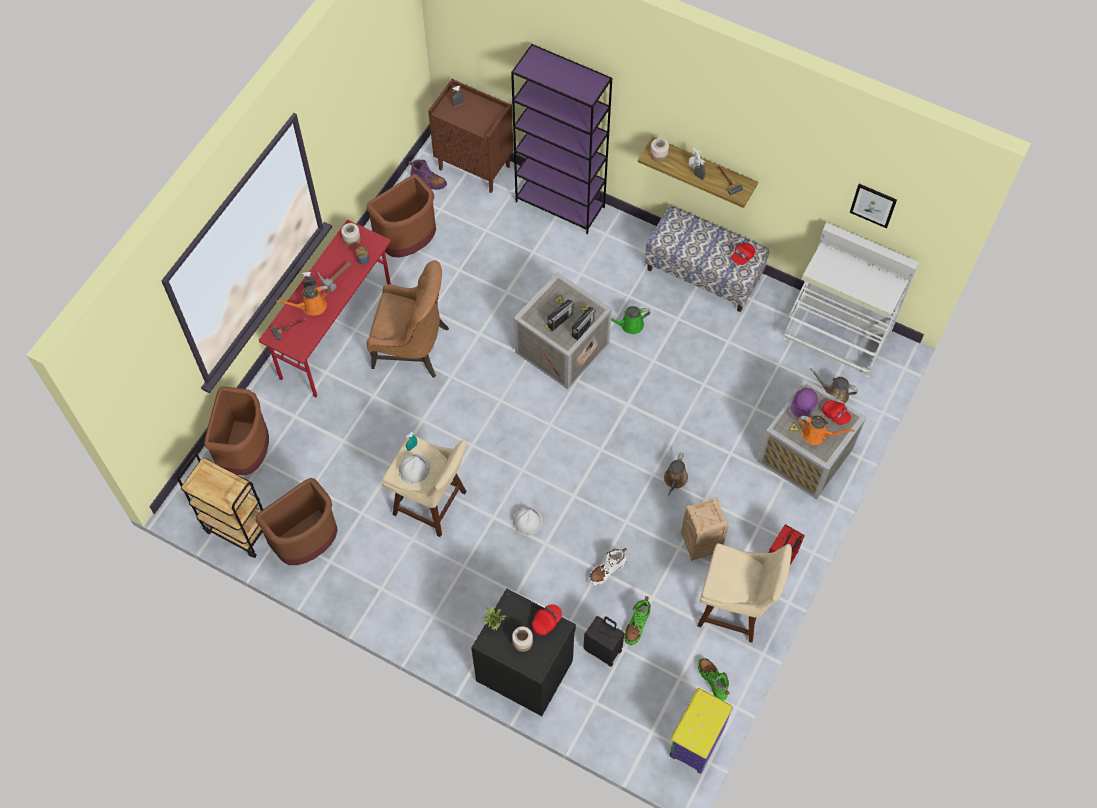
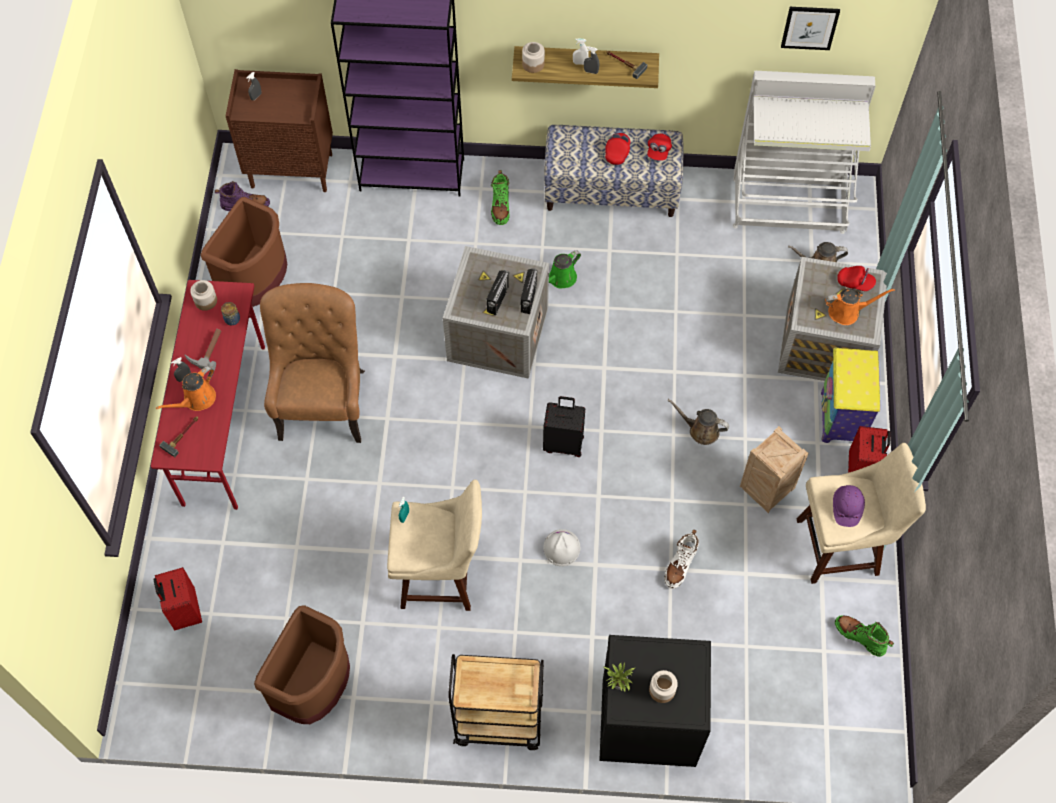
camera: 25 degrees left, 0 degrees up
brown cart [177,453,263,558] -> brown cart moved to [448,654,544,750]
brown trash can [204,386,269,475] -> red suitcase [154,567,202,630]
brown chair [367,260,449,378] -> brown chair turned 75 degrees counterclockwise [260,283,365,443]
white hard hat [399,455,430,484] -> none
red cap [532,604,562,636] -> red cap moved to [605,133,630,165]
black suitcase [583,616,624,667] -> black suitcase moved to [543,396,585,457]
green boot [624,596,651,645] -> green boot moved to [491,170,510,225]
brown watering can [664,452,688,495] -> brown watering can turned 120 degrees clockwise [668,399,729,445]
nightstand [670,688,733,774] -> nightstand moved to [821,348,880,443]
purple hard hat [791,388,818,418] -> purple hard hat moved to [833,485,865,527]

